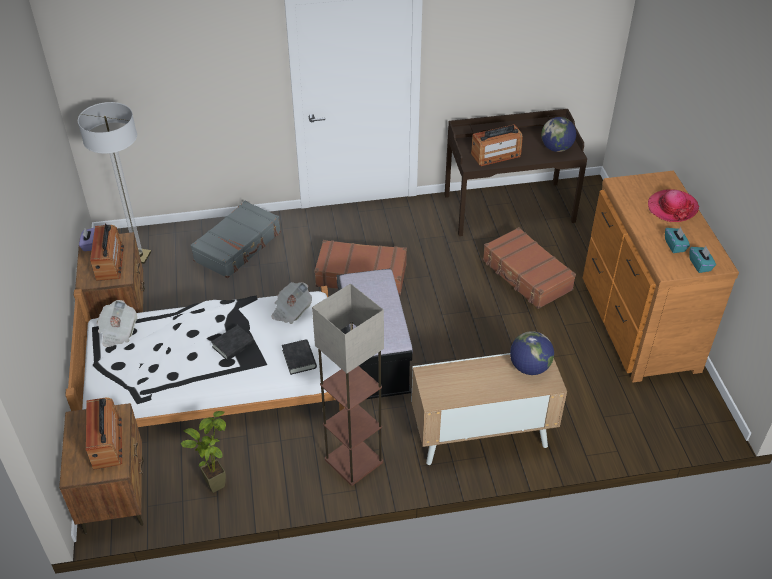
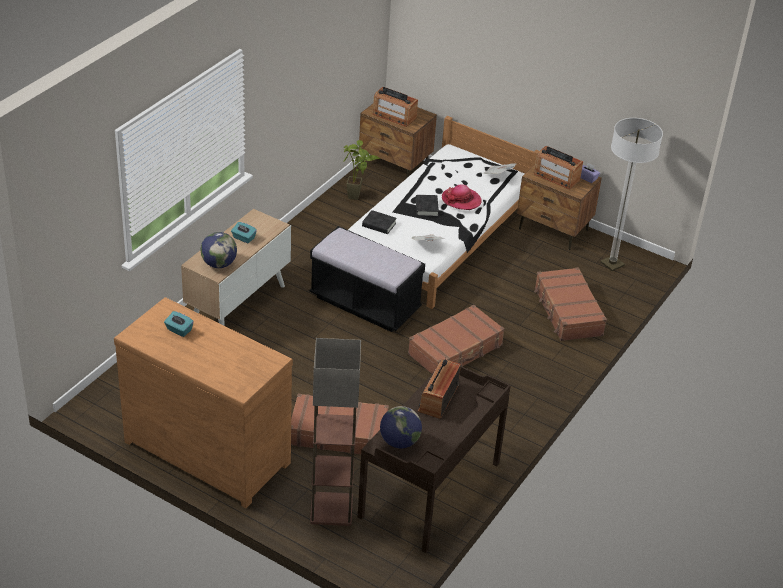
camera: 130 degrees right, 5 degrees down
grey suitcase [190,201,281,278] -> brown suitcase [534,267,607,341]
floor lamp [312,283,384,486] -> floor lamp moved to [310,338,361,526]
hat [648,189,699,222] -> hat moved to [442,184,482,210]
turquoise tissue box [689,246,716,273] -> turquoise tissue box moved to [231,222,257,243]

